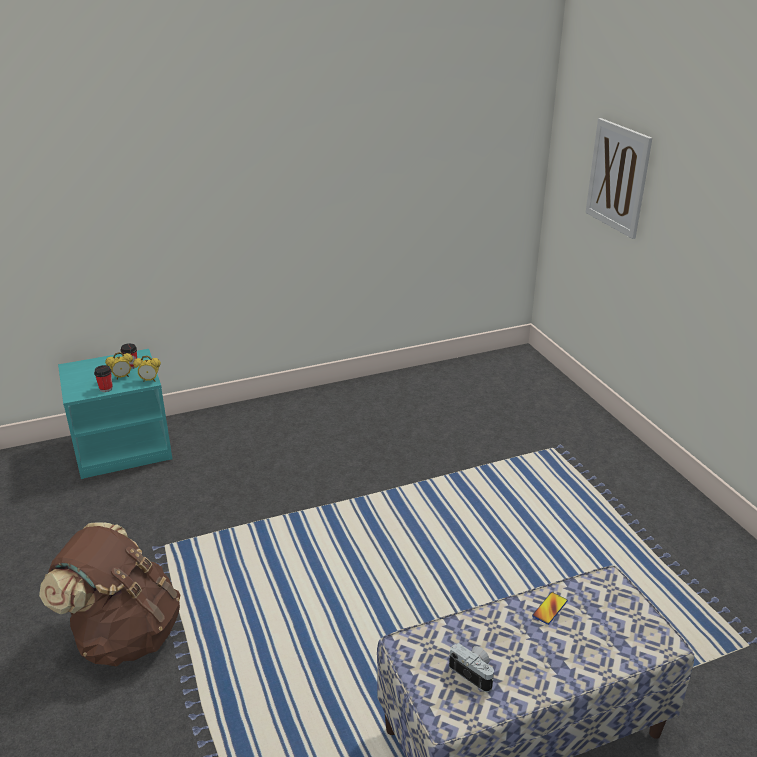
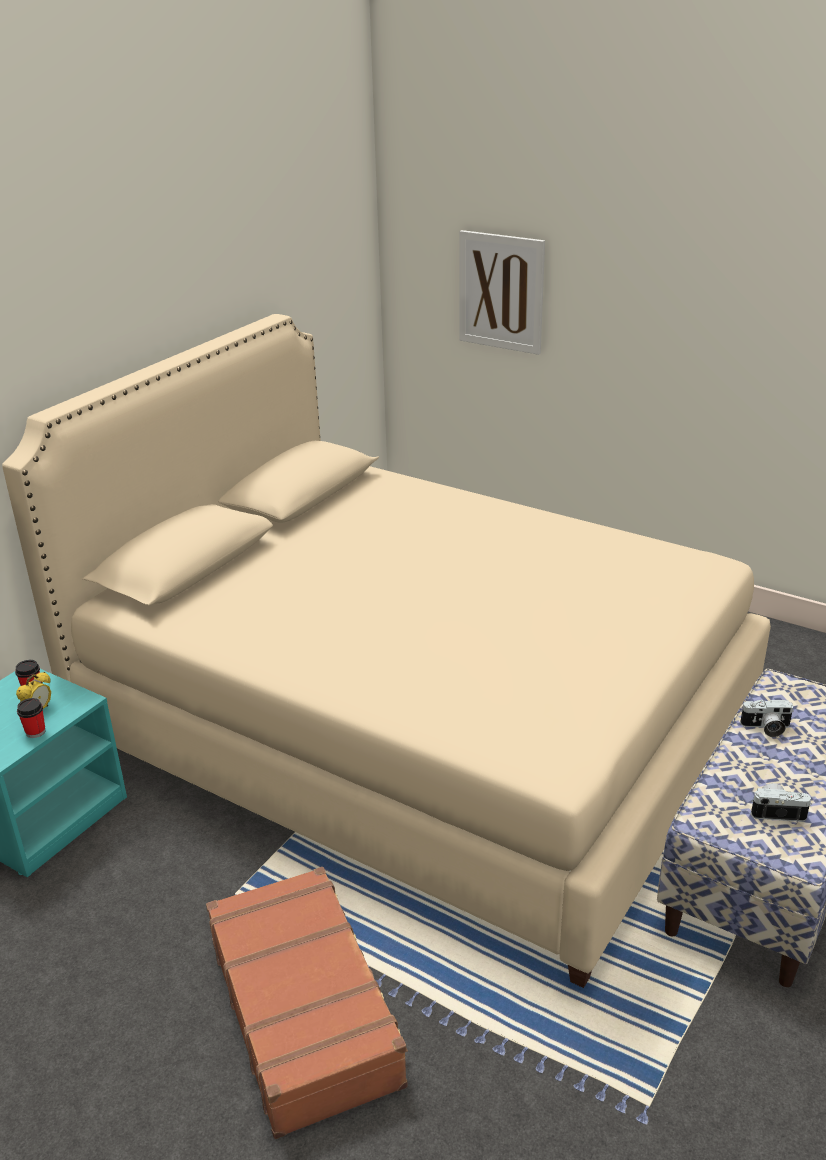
camera: 35 degrees left, 0 degrees up
brown backpack [39,522,181,666] -> brown suitcase [206,867,408,1139]
alarm clock [133,356,161,382] -> none
phone [532,592,568,625] -> camera [740,699,794,737]
none -> beige bed [2,314,771,988]

